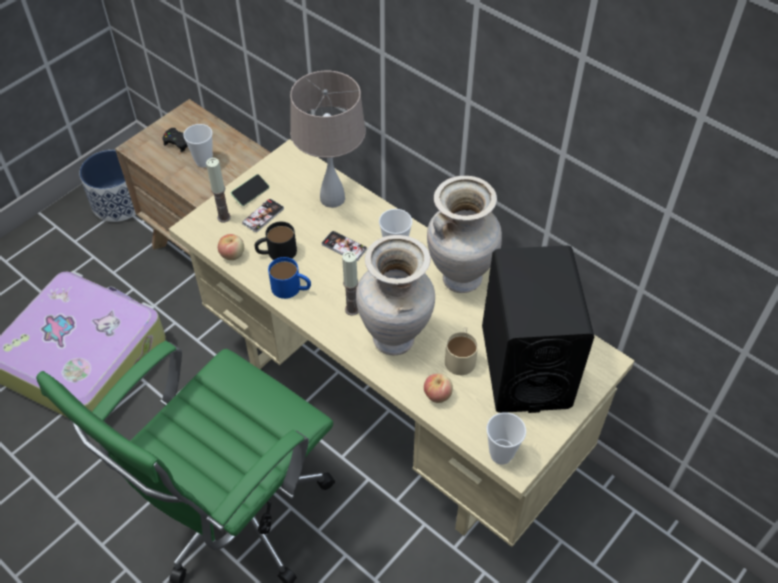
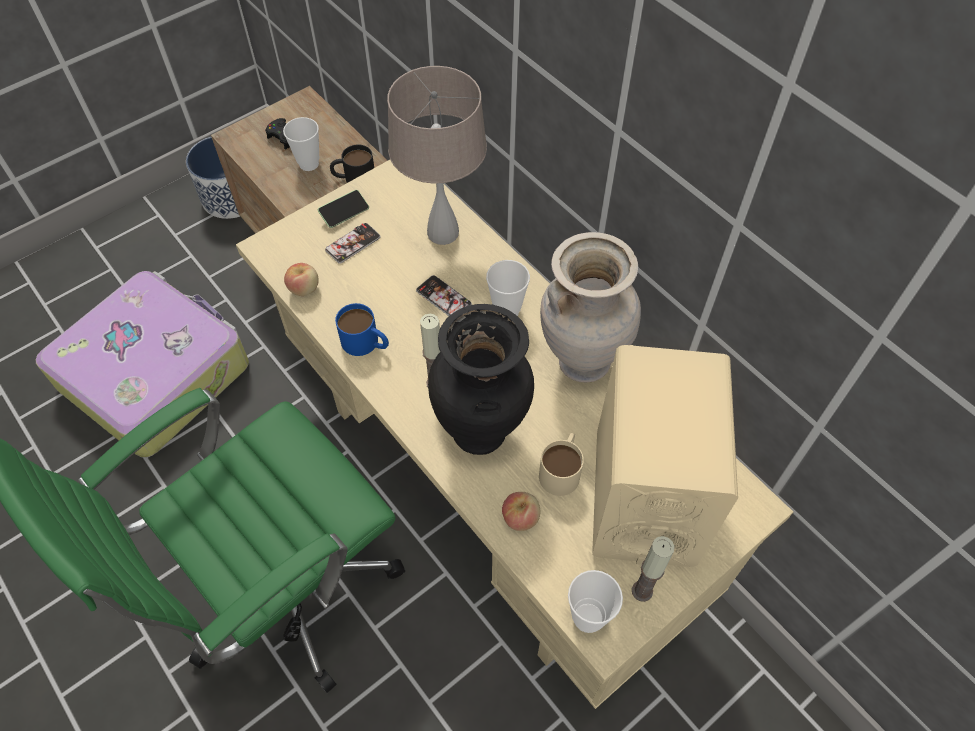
camera: 10 degrees right, 5 degrees up
candle [206,158,231,223] -> candle moved to [632,536,675,602]
black mug [255,222,297,260] -> black mug moved to [330,145,374,183]
beige vase [356,235,435,356] -> black vase [428,304,534,455]
black speaker [482,245,594,413] -> beige speaker [592,345,738,567]

